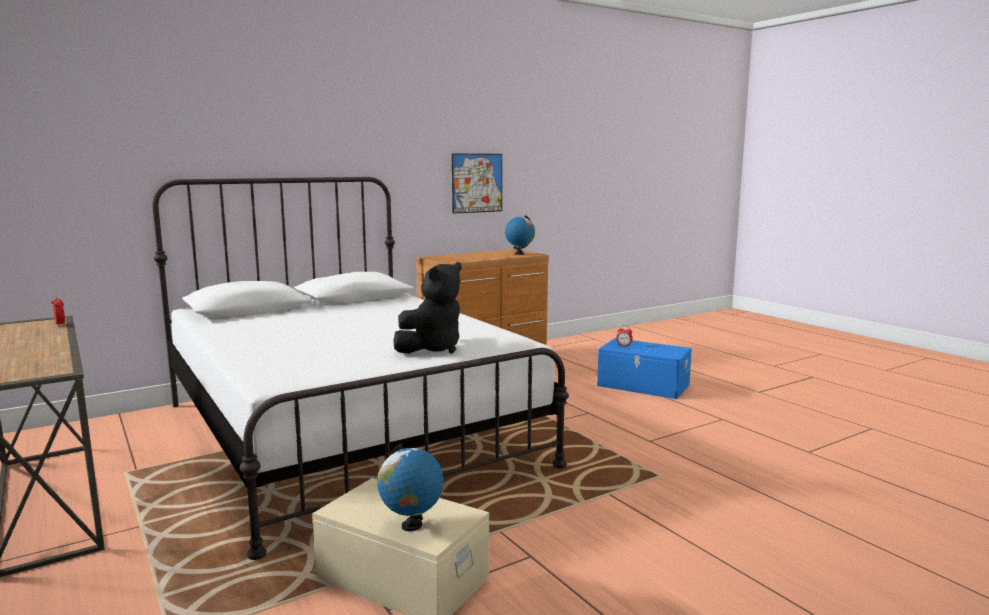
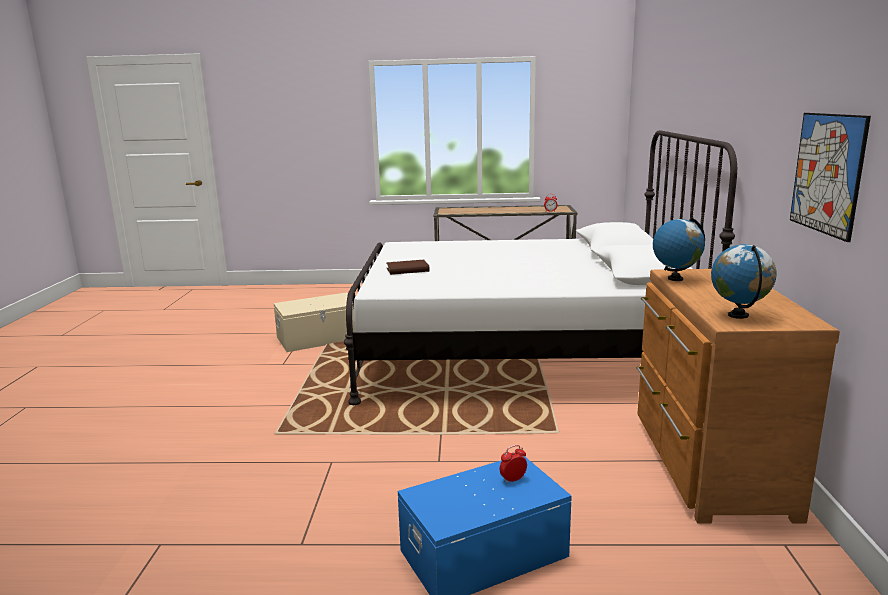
camera: 125 degrees right, 5 degrees up
globe [377,443,444,531] -> globe moved to [653,217,705,281]
black plush toy [393,262,461,354] -> brown book [386,260,430,275]

